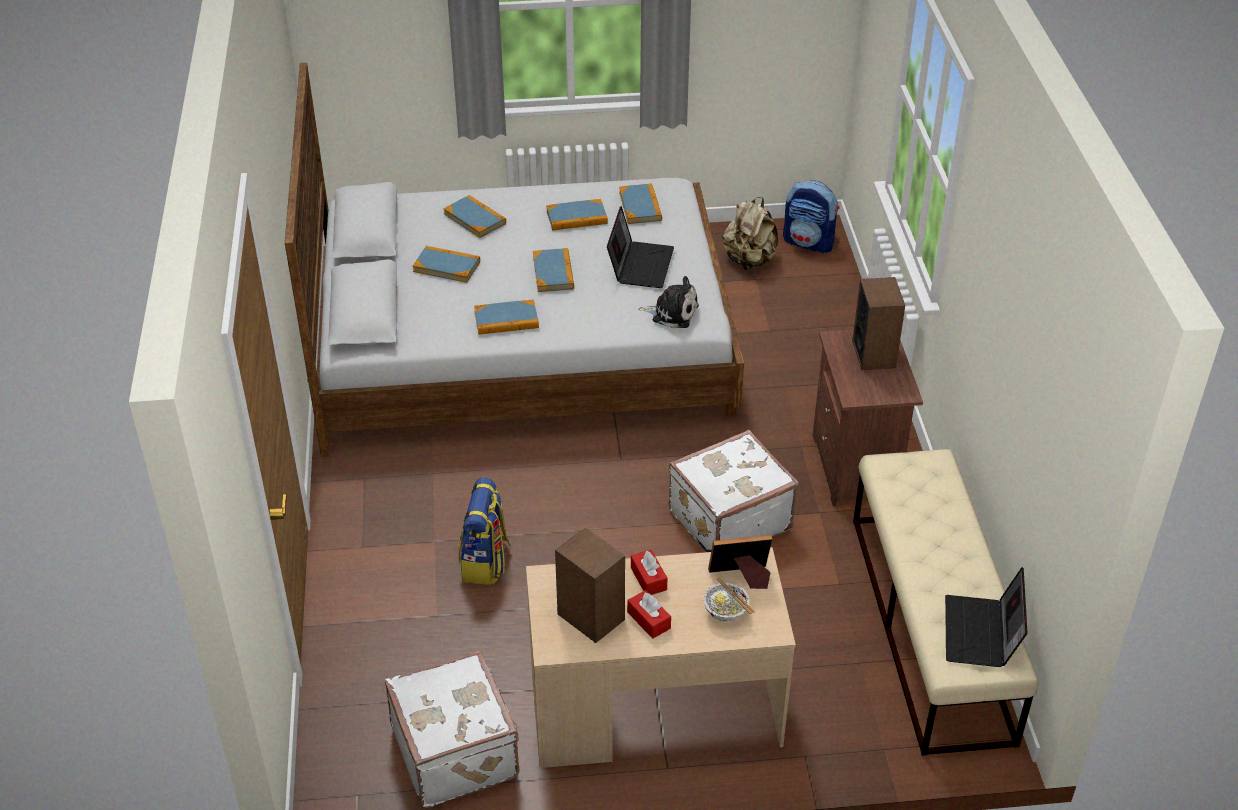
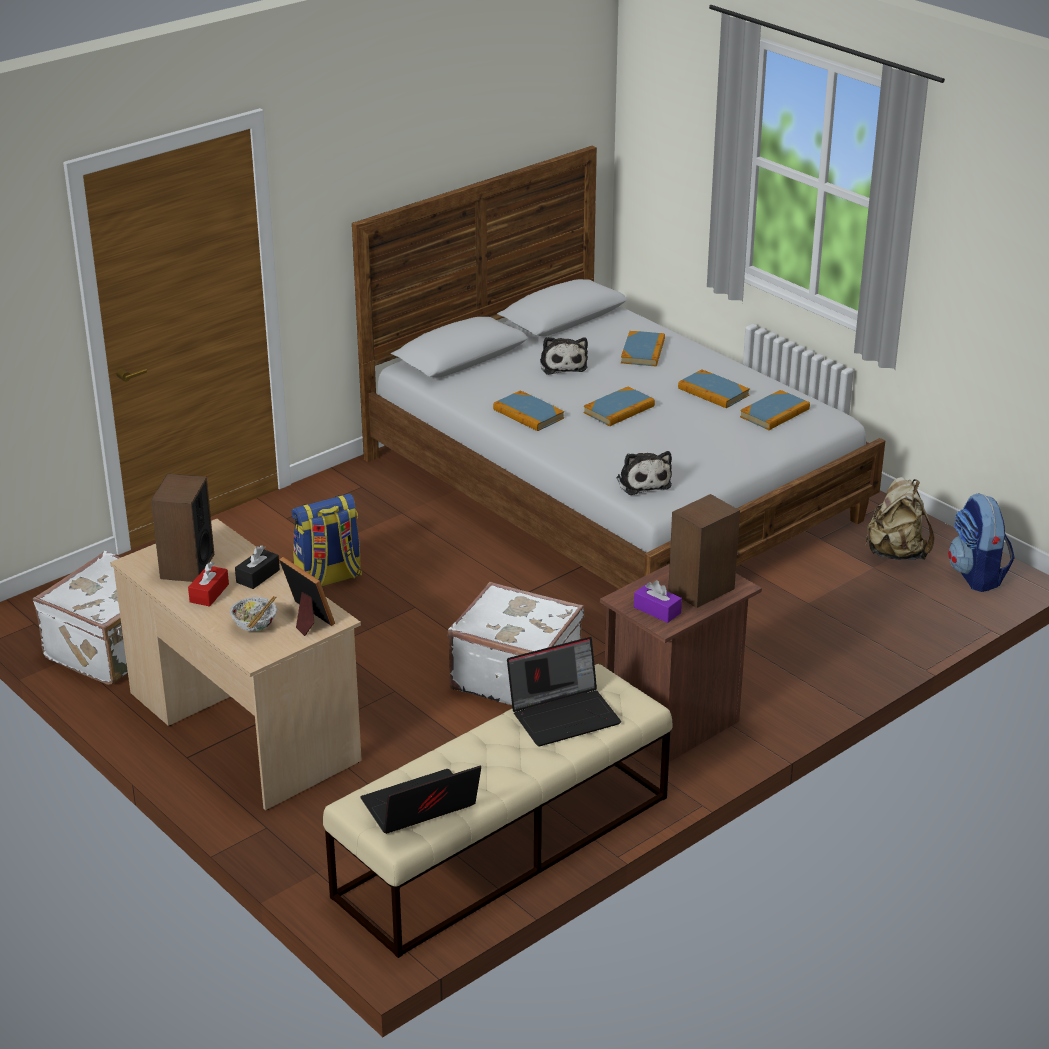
camera: 55 degrees right, 10 degrees down
book [413,246,480,283] -> plush toy [540,337,588,375]
laptop [607,206,674,288] -> laptop moved to [507,637,621,746]
red tissue box [631,550,667,595] -> black tissue box [235,545,280,589]
none -> purple tissue box [634,580,682,623]

